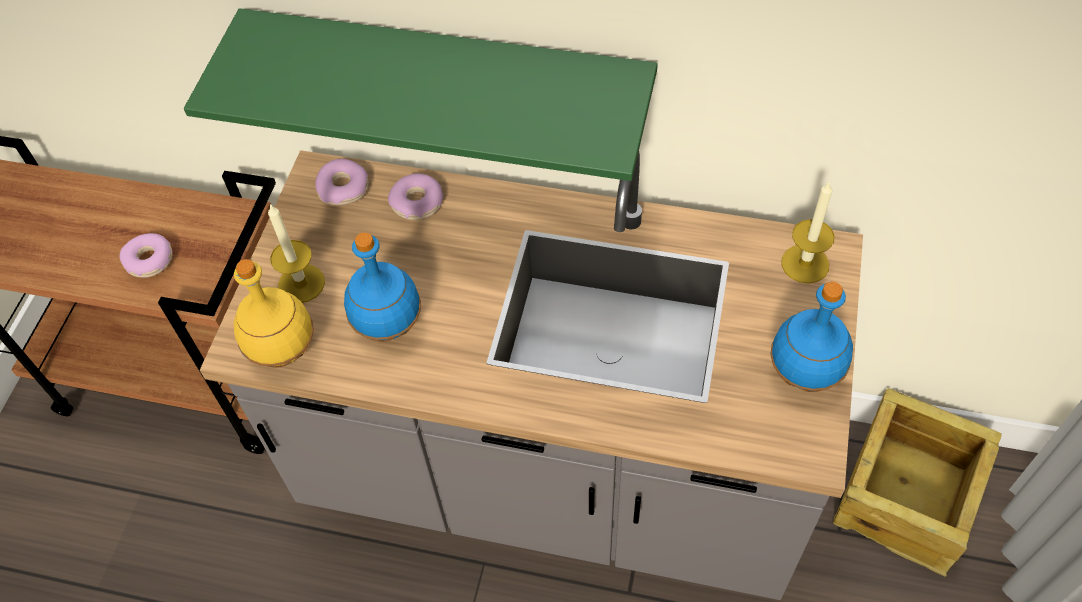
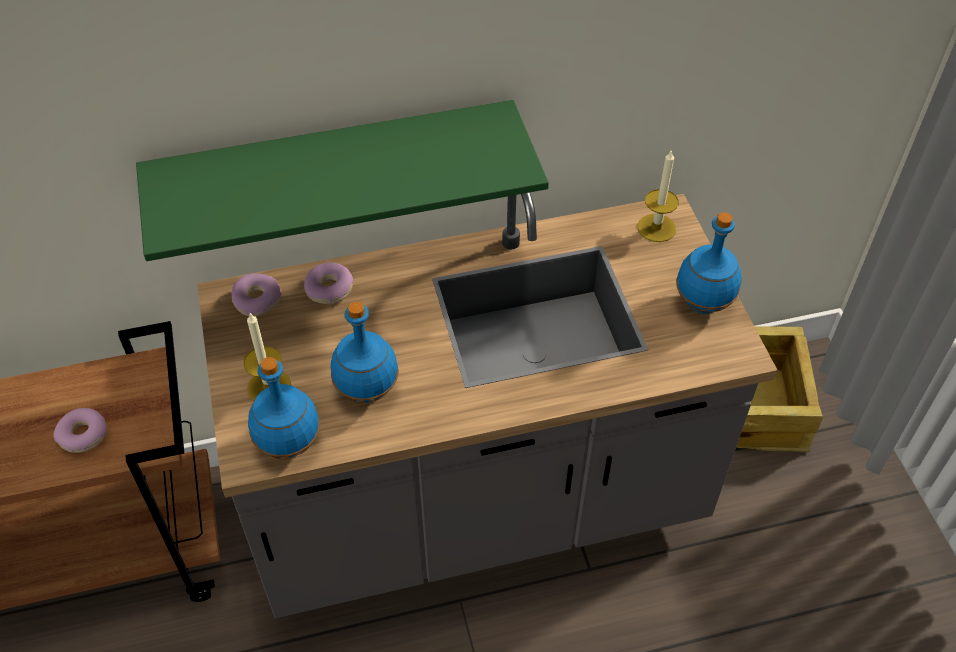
camera: 30 degrees left, 5 degrees down
yellow bottle [233,259,314,367] -> blue bottle [248,357,320,459]

